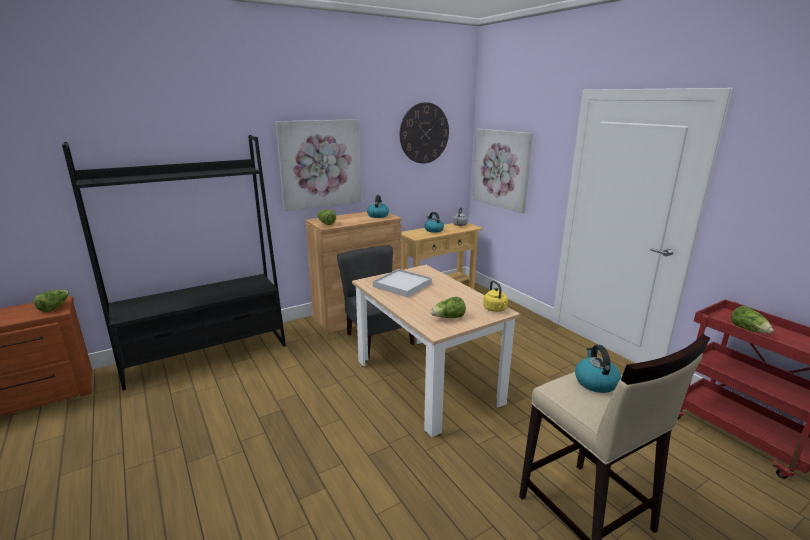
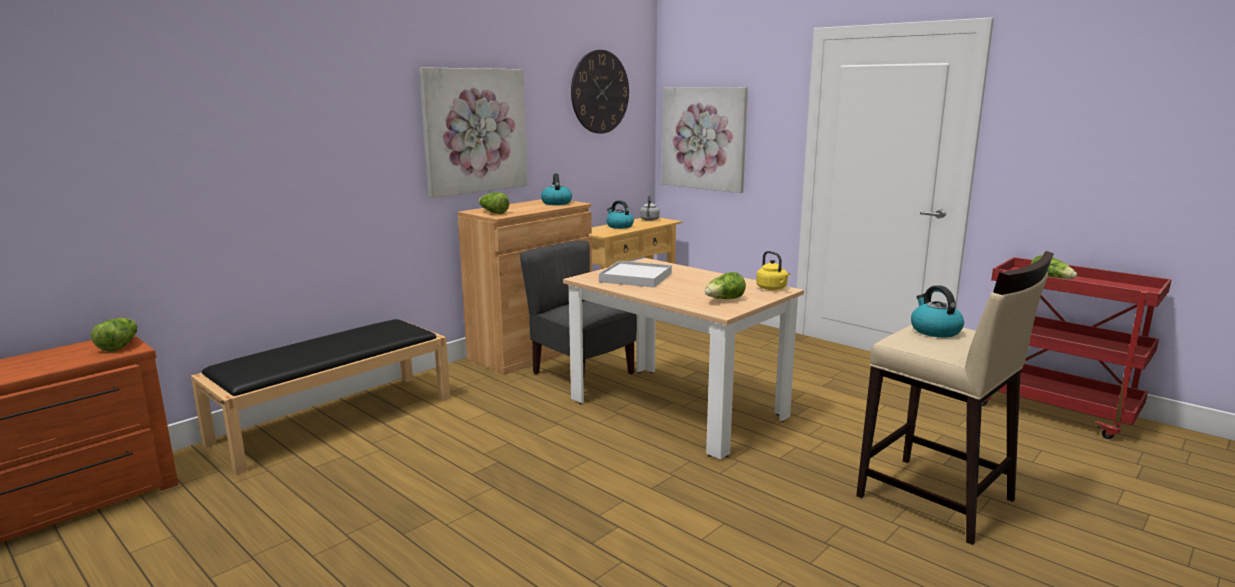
camera: 15 degrees left, 5 degrees down
black bookcase [62,135,286,390] -> black bench [191,319,450,475]

